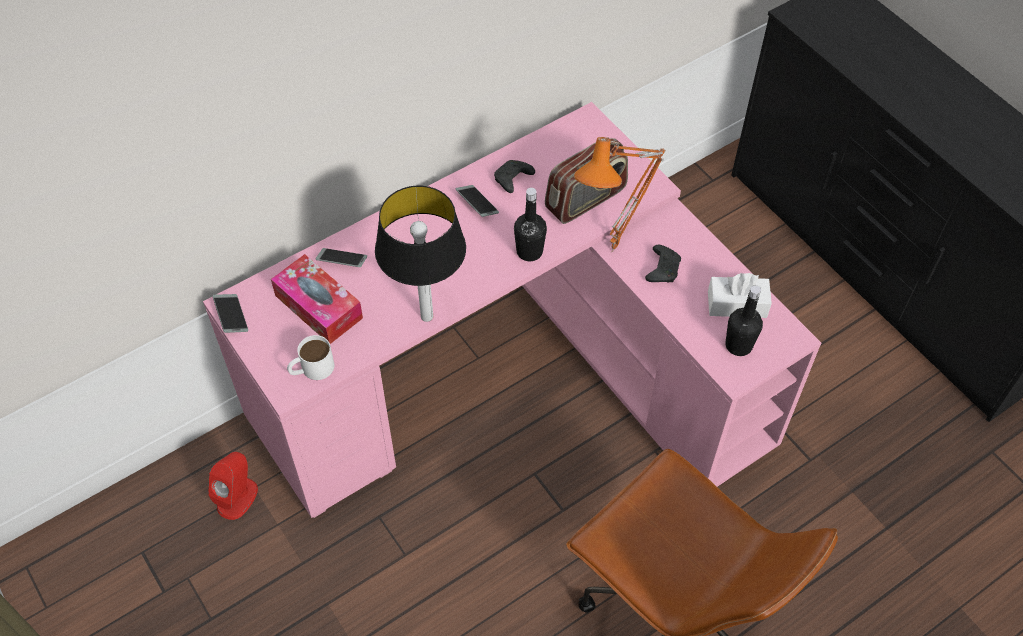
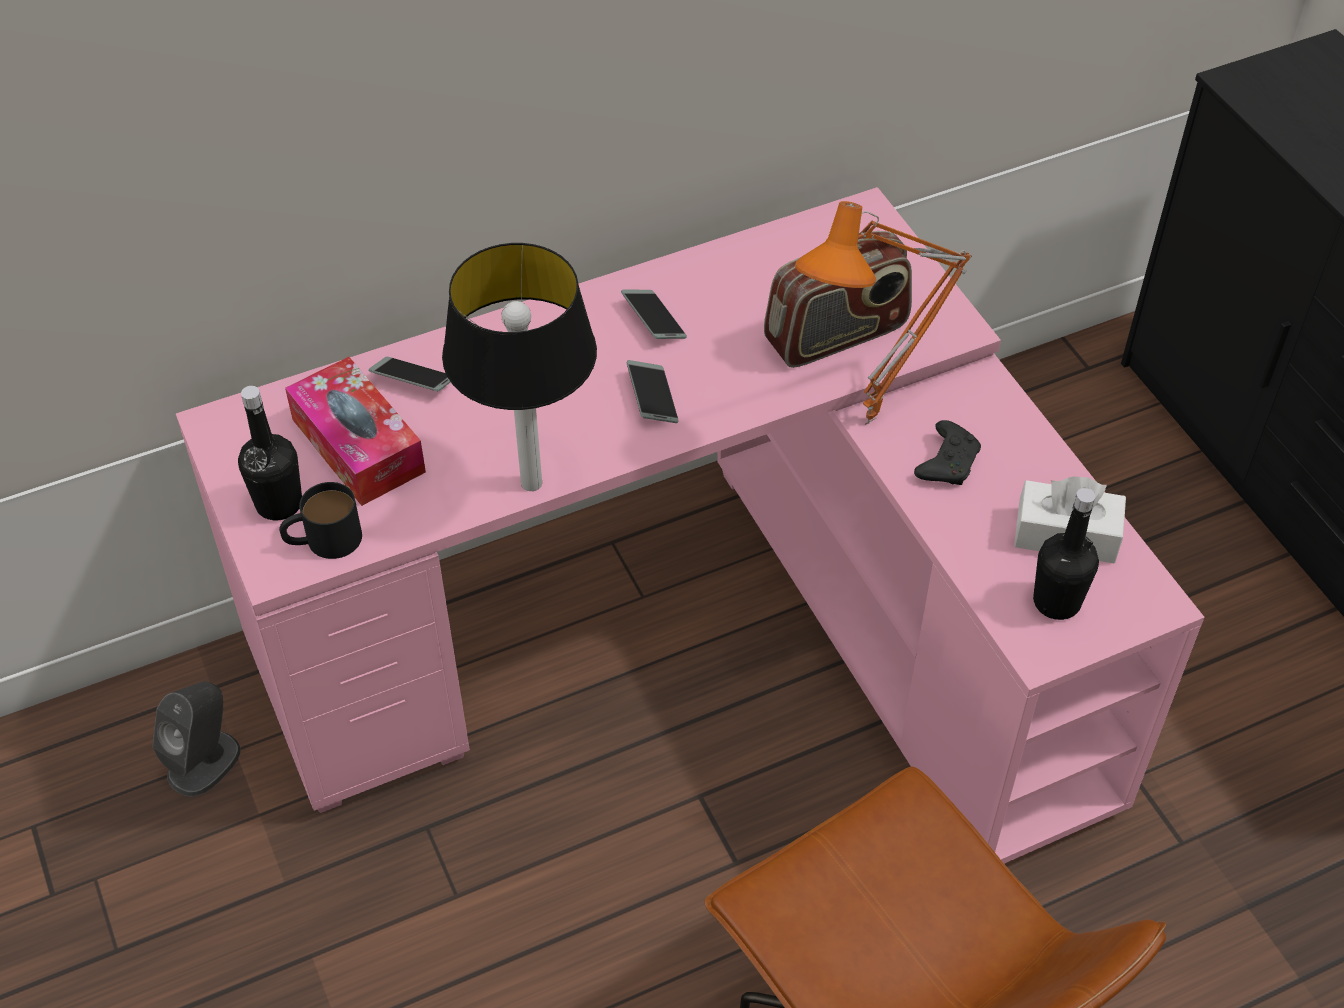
camera: 10 degrees right, 5 degrees down
red speaker [208,452,258,520] -> grey speaker [152,681,241,797]
phone [213,294,248,333] -> phone moved to [627,360,679,423]
white mug [287,335,334,380] -> black mug [279,482,362,559]
black game controller [494,160,535,193] -> none
black bottle [514,188,547,261] -> black bottle moved to [238,386,302,520]

